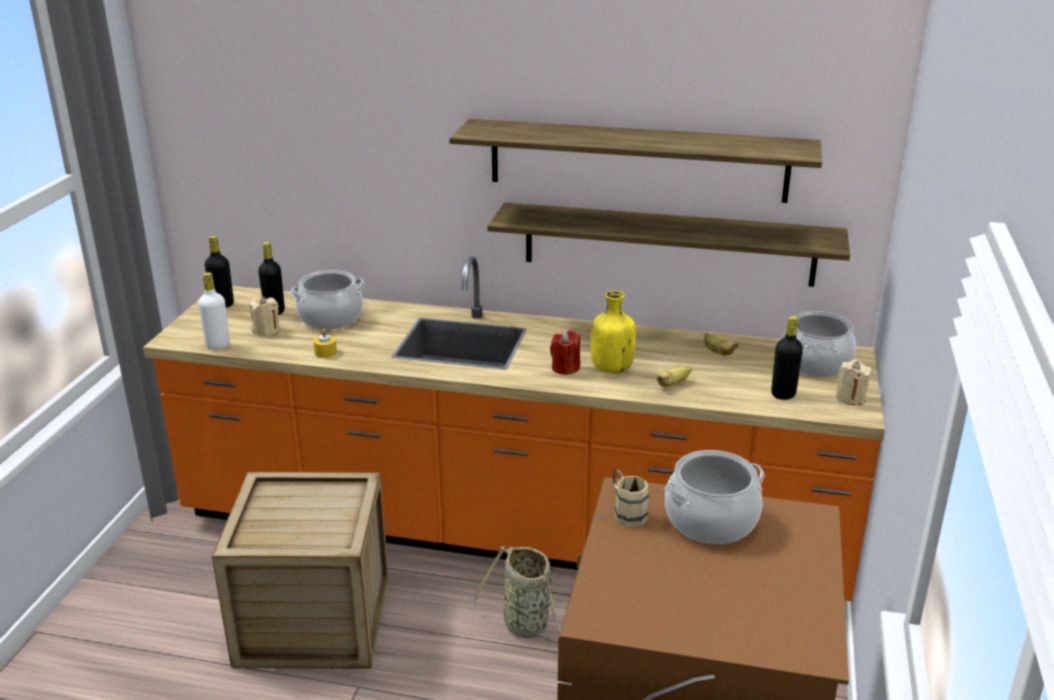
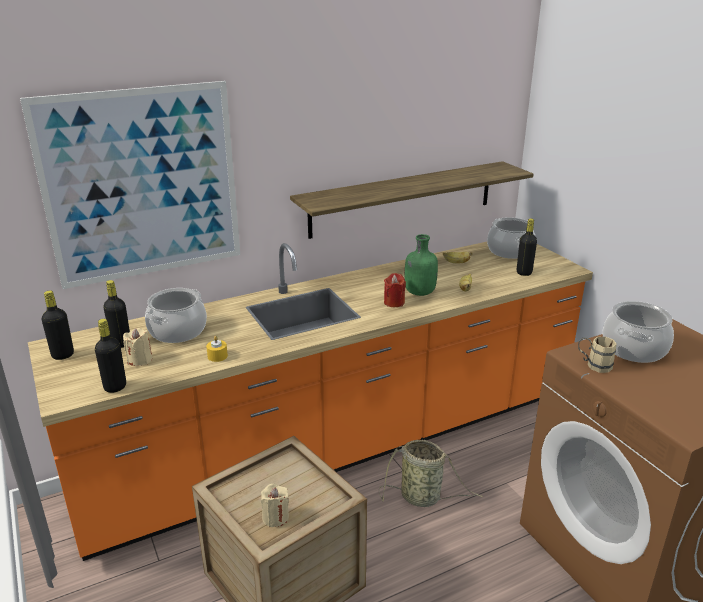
camera: 40 degrees left, 0 degrees up
white bottle [198,272,230,350] -> black bottle [95,319,126,393]
shelf [449,119,822,203] -> none
yellow bottle [591,291,636,373] -> green bottle [405,234,438,296]
beige candle [836,360,871,405] -> beige candle moved to [261,484,289,527]
none -> picture [20,81,240,289]

